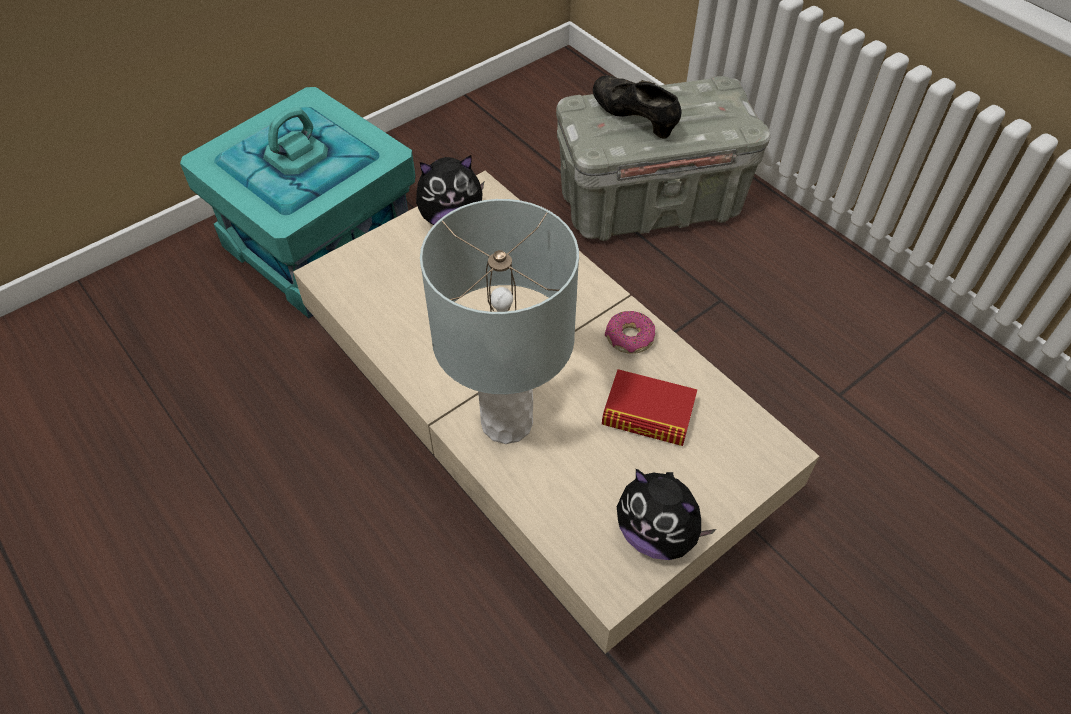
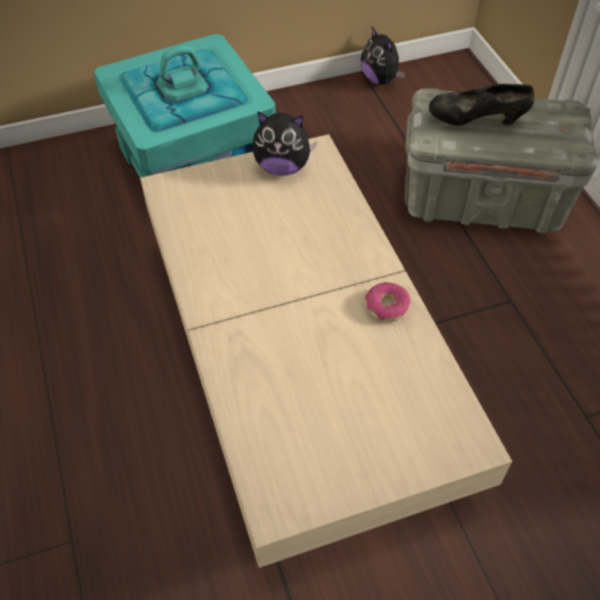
camera: 20 degrees right, 0 degrees up
grey table lamp [420,199,579,444] -> none
black shoe [593,75,681,139] -> black shoe turned 60 degrees counterclockwise [429,83,534,126]
book [602,369,698,446] -> none
plush toy [617,469,716,560] -> plush toy moved to [361,27,405,84]

